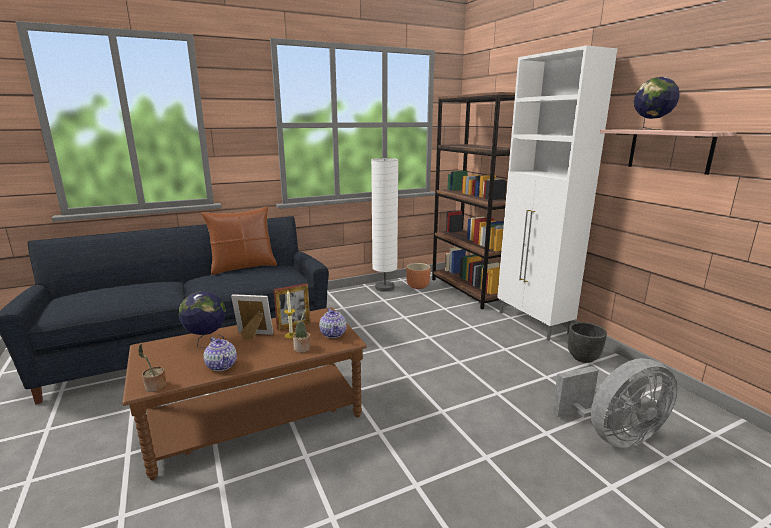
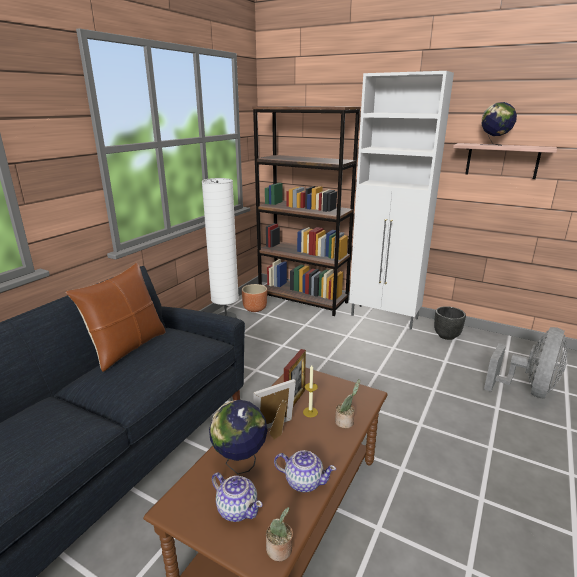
camera: 35 degrees left, 5 degrees up
teapot [319,308,346,338] -> teapot moved to [212,472,263,522]

